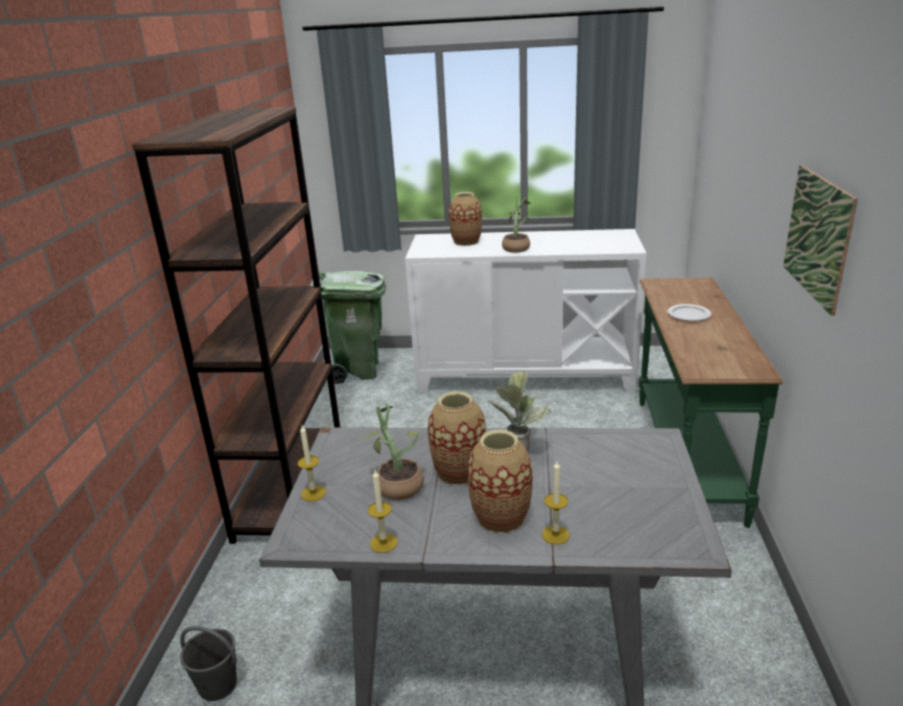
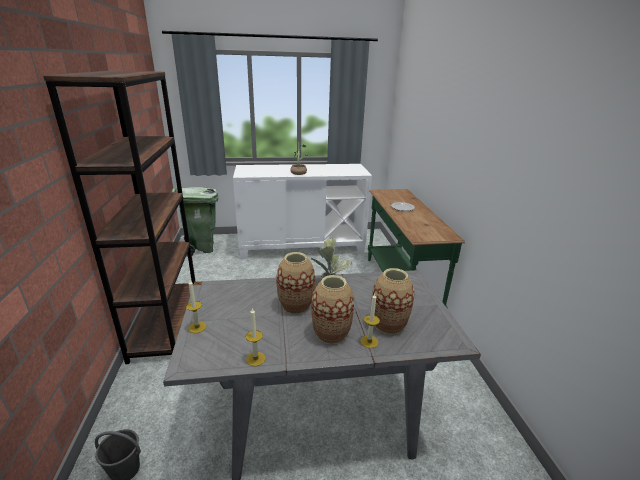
camera: 15 degrees left, 0 degrees up
potted plant [362,403,424,500] -> none
vase [449,192,482,246] -> vase moved to [371,268,414,335]
picture [783,165,858,316] -> none

